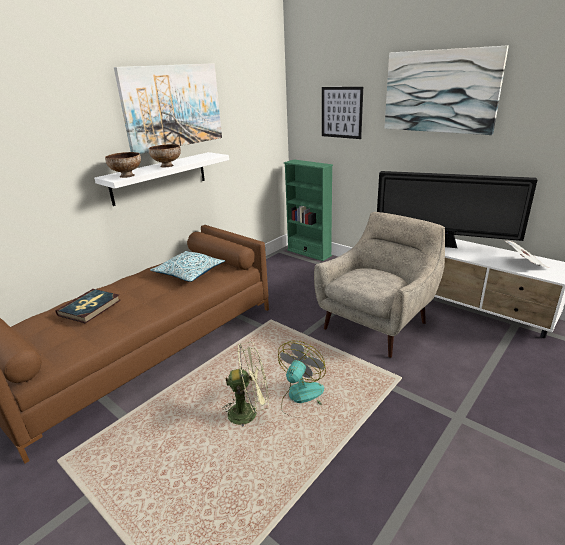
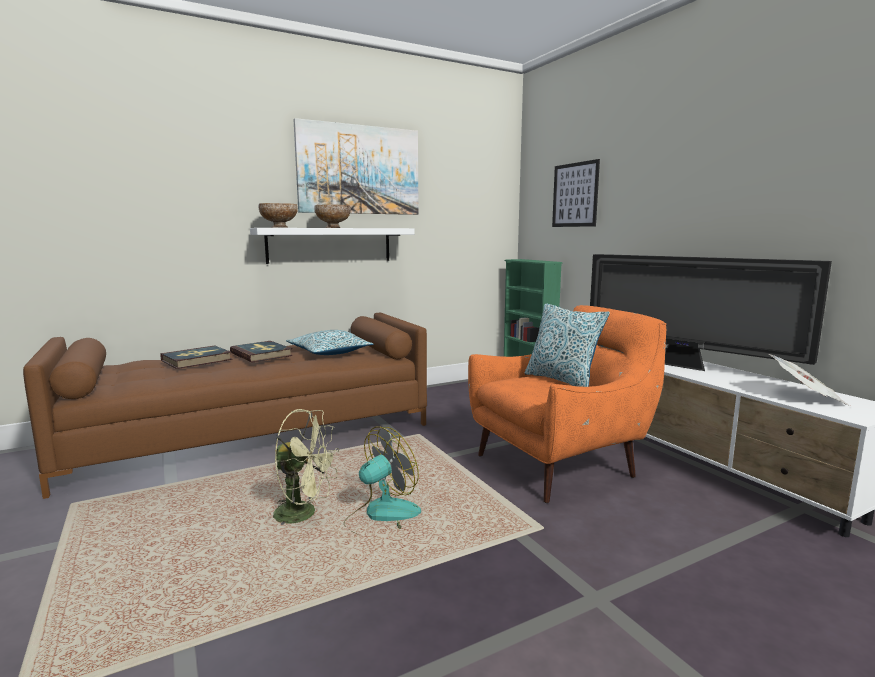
camera: 20 degrees right, 15 degrees down
beige armchair [314,212,445,358] -> orange armchair [468,305,667,503]
picture [385,46,509,135] -> none
none -> book [230,341,293,362]
none -> pillow [525,304,610,387]

